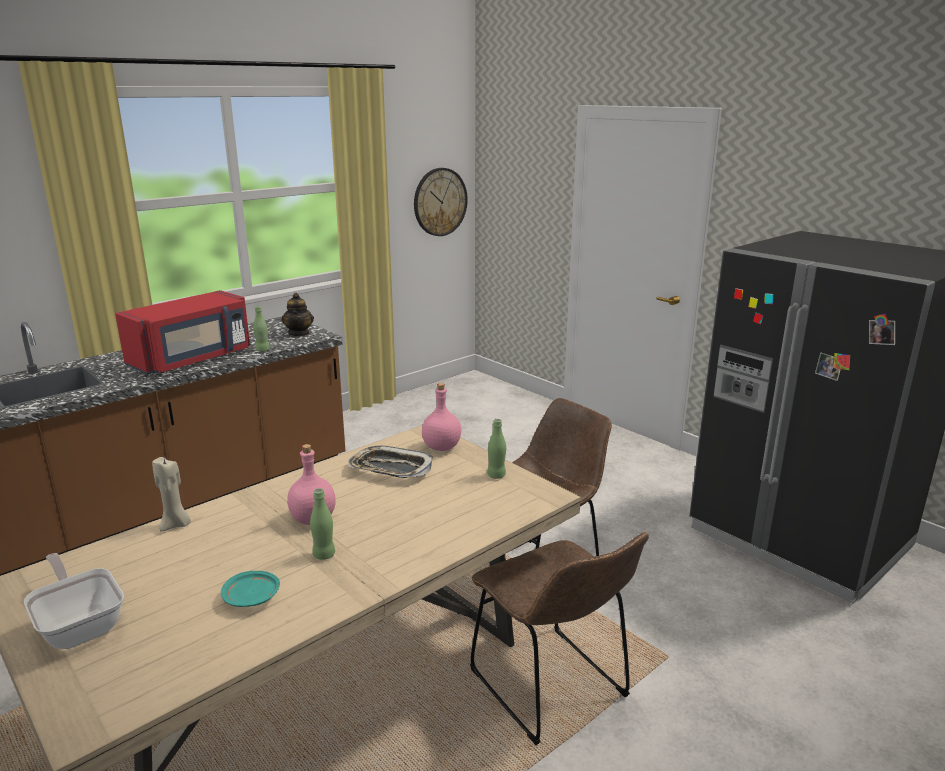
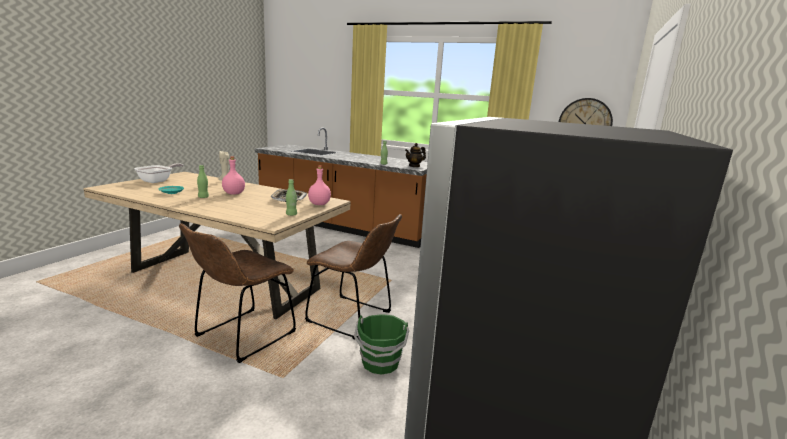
camera: 65 degrees right, 5 degrees down
red microwave [115,290,250,375] -> none
none -> green bucket [354,314,409,375]

